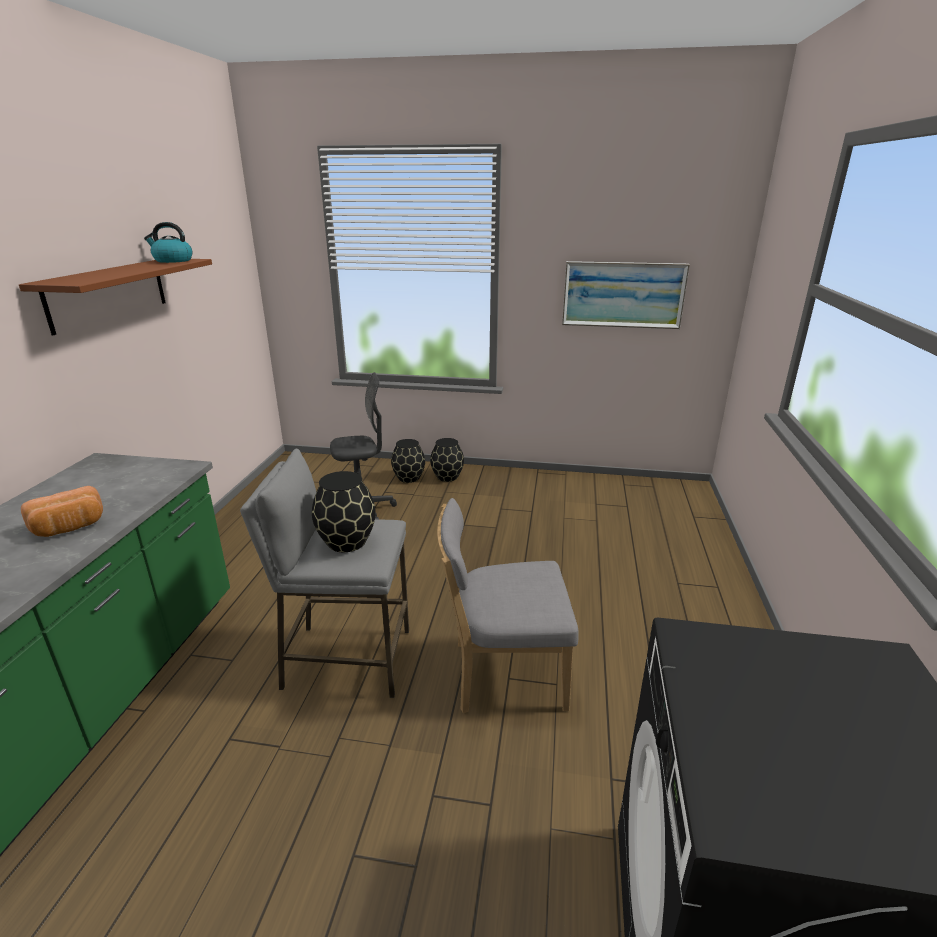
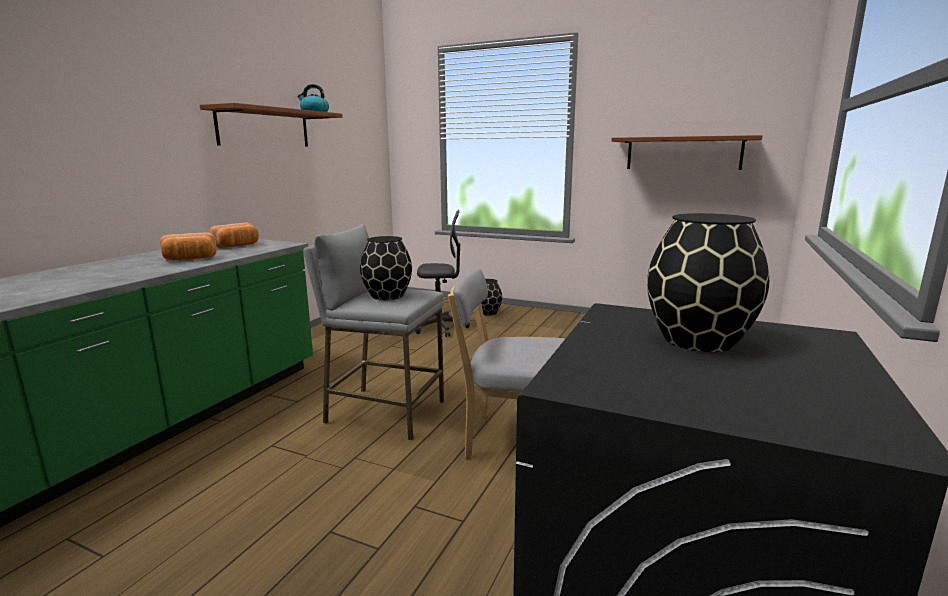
camera: 15 degrees right, 10 degrees down
black vase [430,438,464,482] -> black vase moved to [647,213,769,352]
picture [562,261,690,329] -> brown shelf [611,135,763,170]
none -> bread [209,223,259,248]

